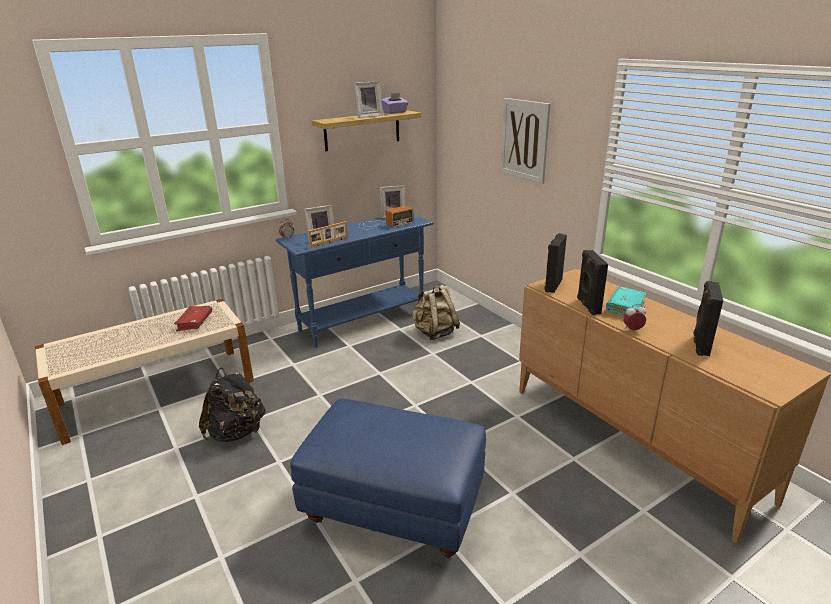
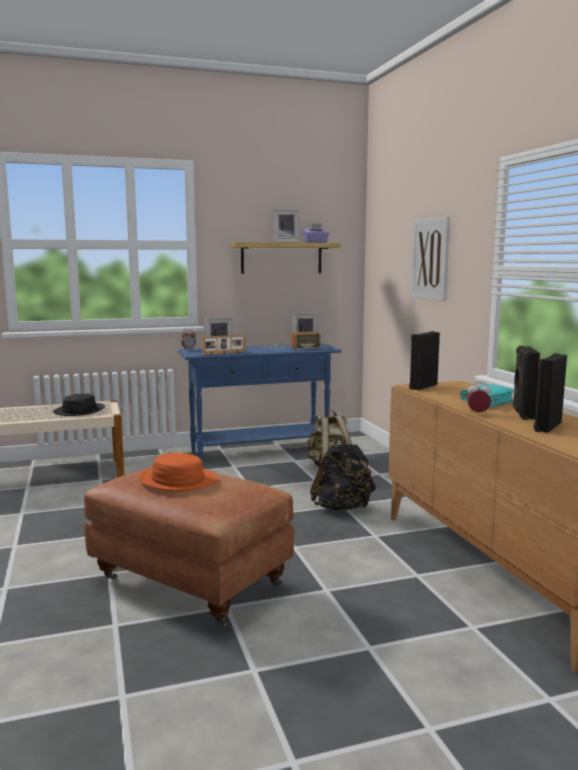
camera: 15 degrees right, 15 degrees down
red book [174,306,212,331] -> black hat [53,393,105,416]
black backpack [199,368,266,442] -> black backpack moved to [310,435,376,511]
blue ottoman [290,399,486,558] -> brown ottoman [84,466,294,625]
black speaker [577,250,608,315] -> black speaker moved to [513,346,540,420]
none -> orange hat [138,453,218,492]

